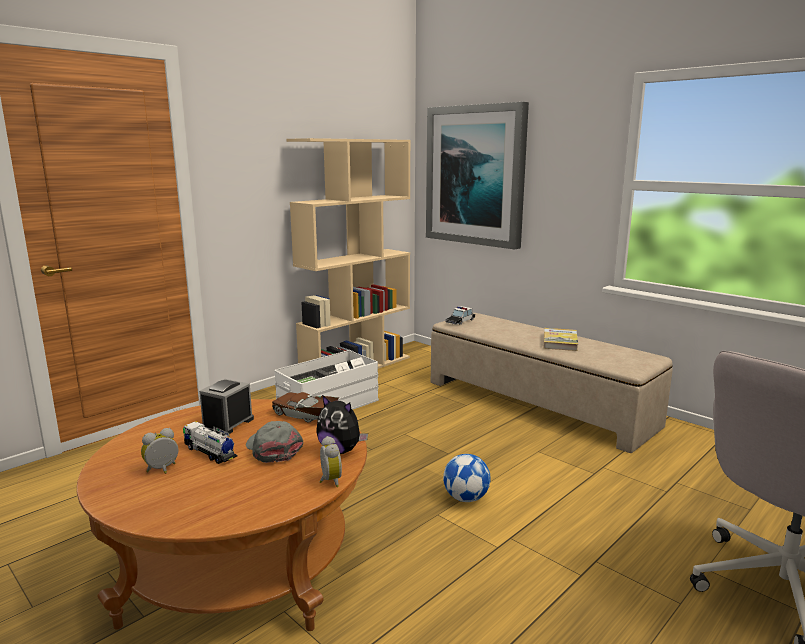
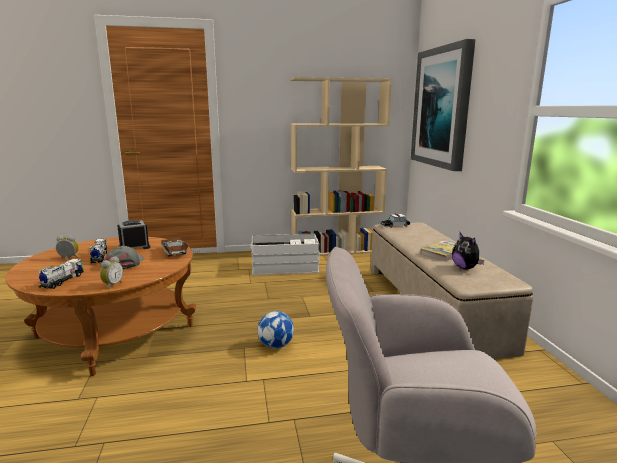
camera: 35 degrees right, 0 degrees up
plush toy [317,395,368,454] -> plush toy moved to [452,233,484,270]
none -> toy truck [38,259,84,289]

